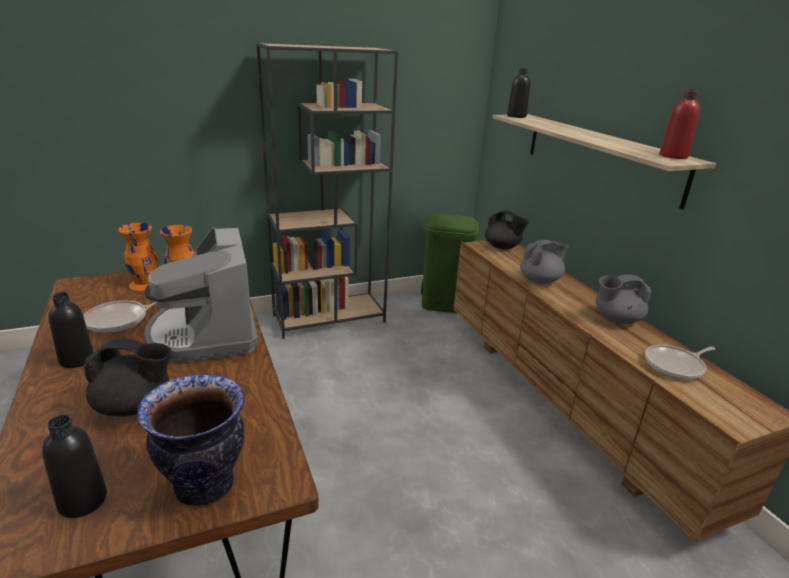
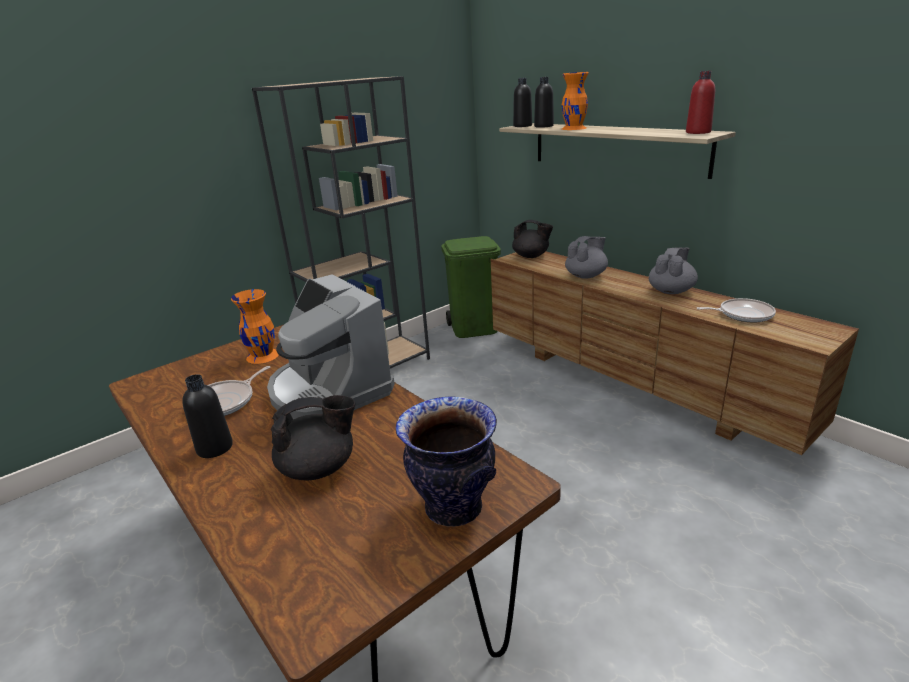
camera: 15 degrees left, 0 degrees up
black bottle [42,415,107,518] -> black bottle moved to [534,77,554,128]
orange vase [118,223,158,291] -> orange vase moved to [562,72,589,130]
grey teapot [596,275,651,324] -> grey teapot turned 150 degrees clockwise [649,247,698,294]
frying pan [645,345,715,380] -> frying pan turned 135 degrees counterclockwise [697,298,776,322]

